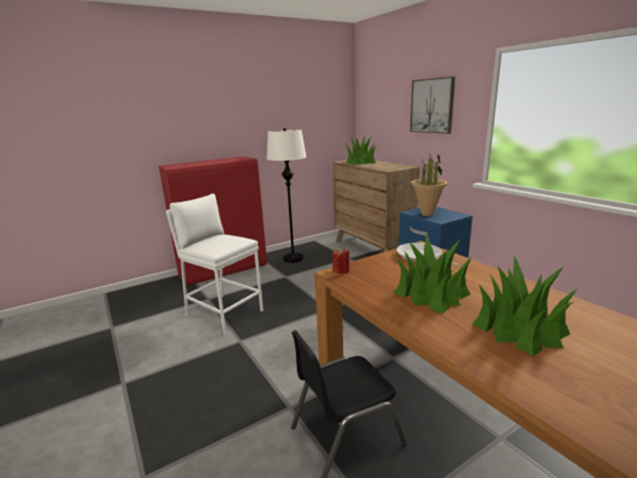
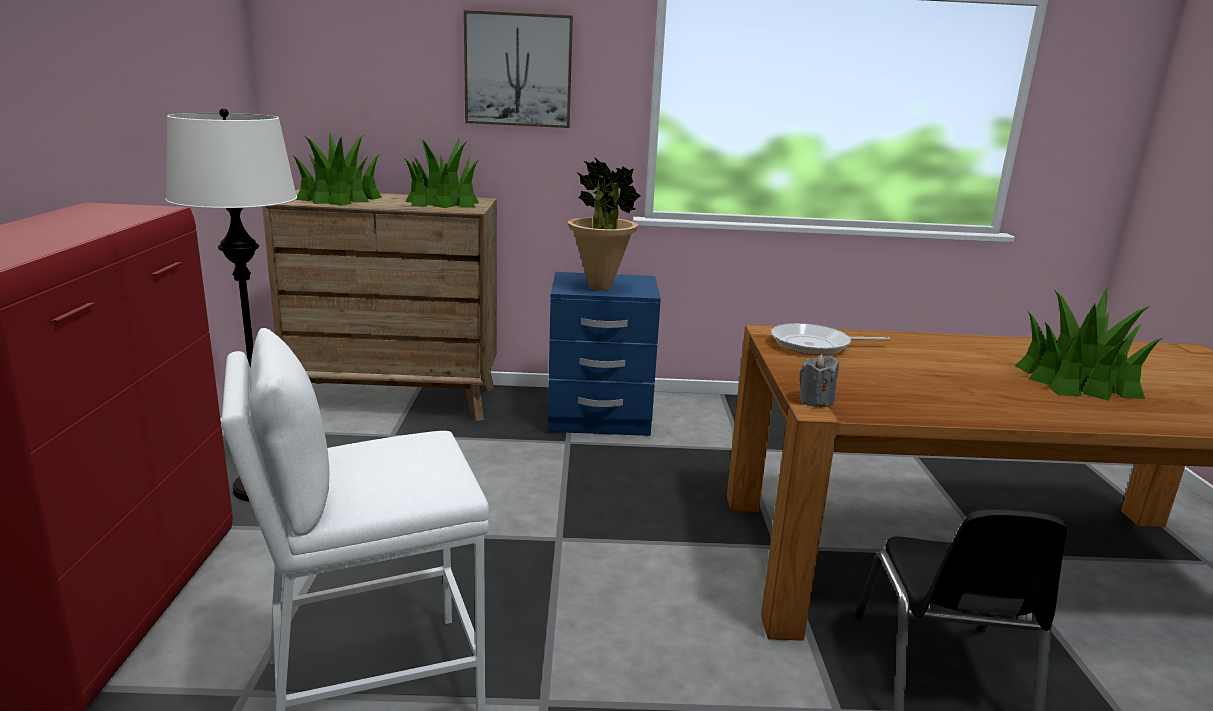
camera: 60 degrees left, 0 degrees up
red candle [332,248,350,274] -> grey candle [799,354,839,408]
potted plant [394,234,472,314] -> potted plant moved to [404,137,479,208]

